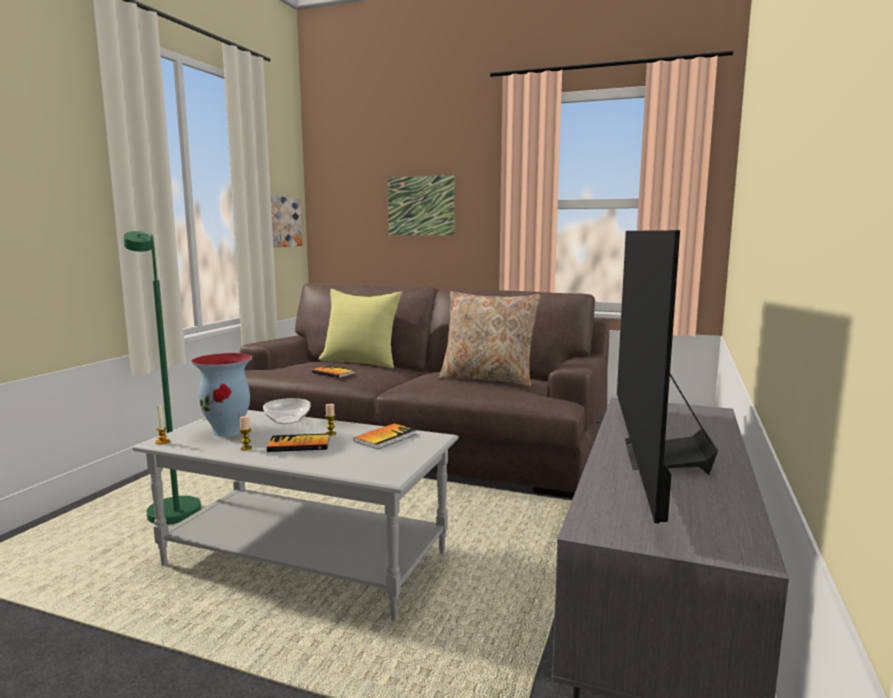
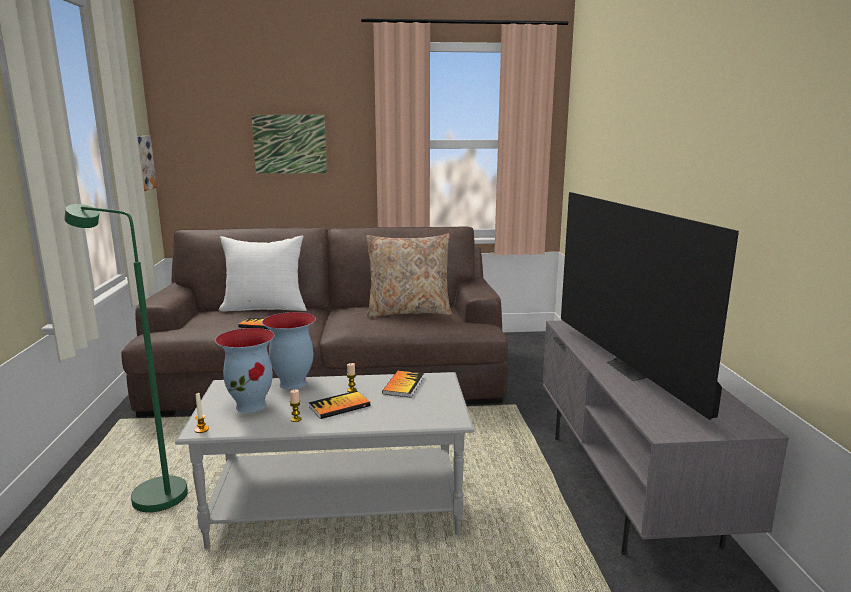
camera: 25 degrees left, 5 degrees up
bowl [263,398,311,424] -> vase [262,312,316,390]
yellow pillow [319,289,402,368] -> white pillow [218,235,307,312]

